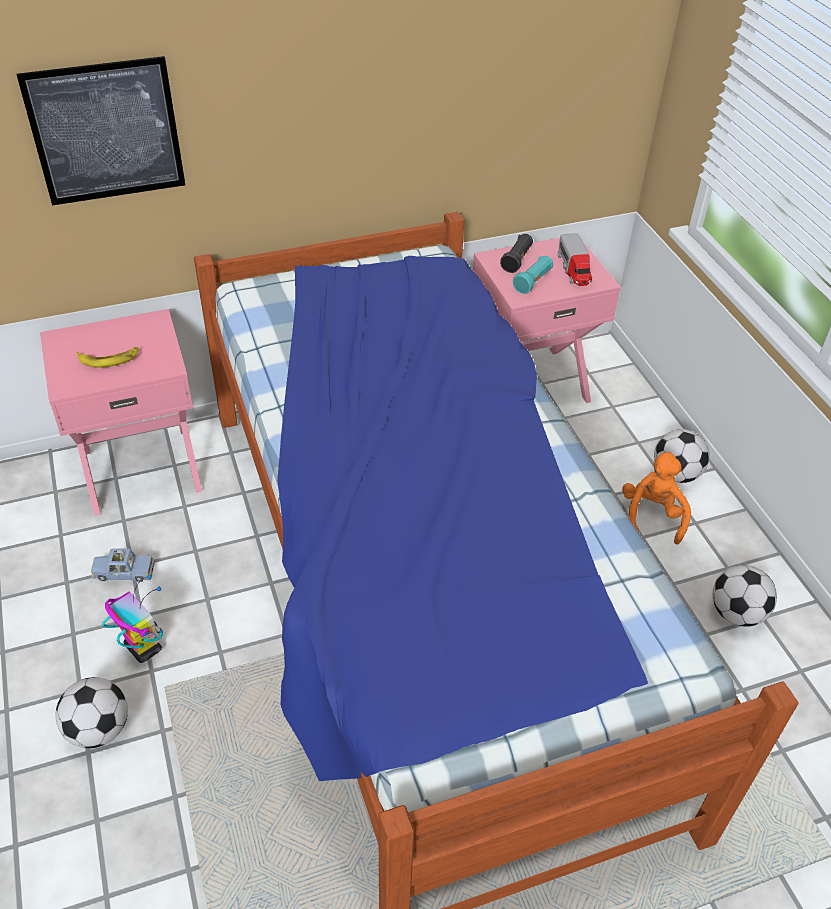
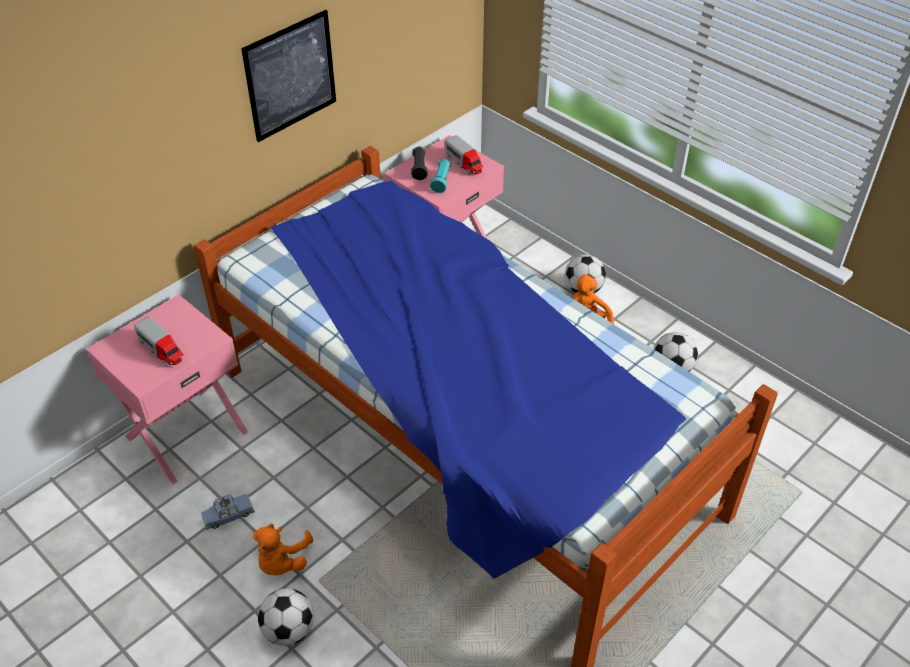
camera: 25 degrees left, 0 degrees up
picture [17,56,185,205] -> picture moved to [241,10,336,142]
banana [76,347,139,367] -> toy truck [134,317,184,366]
toy robot [102,574,163,663] -> orange plush toy [253,523,313,575]

